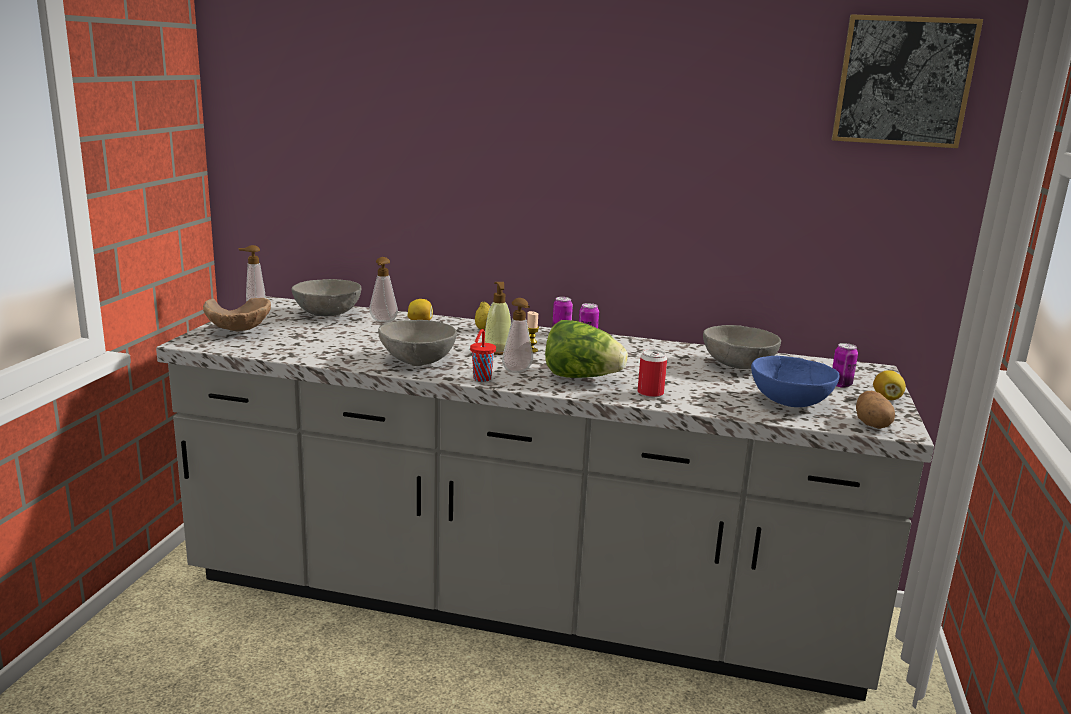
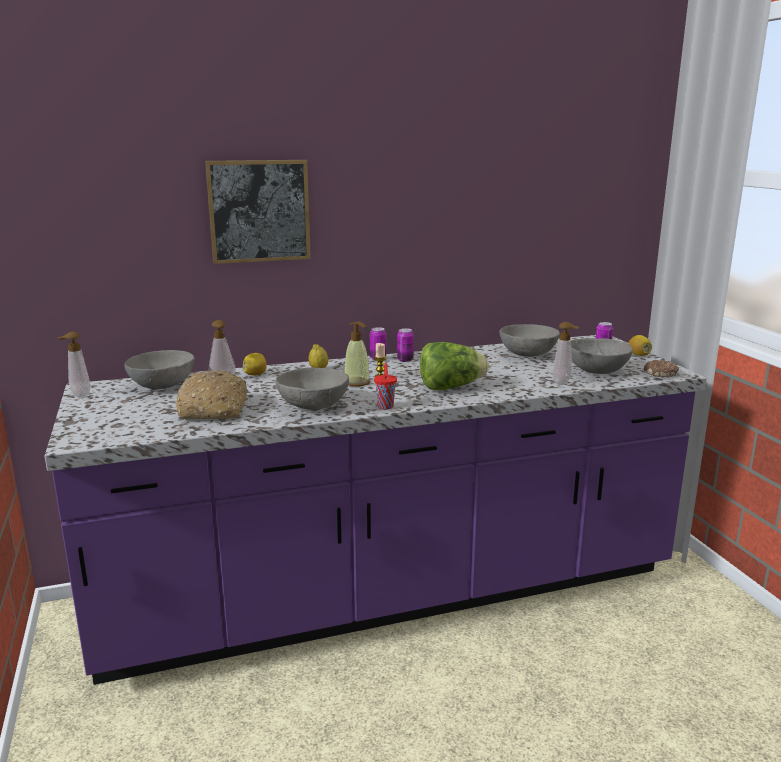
camera: 30 degrees left, 0 degrees up
grey counter [156,296,934,701] -> purple counter [45,335,707,685]
brown bowl [203,298,271,331] -> none
soap dispenser [502,298,533,373] -> soap dispenser moved to [552,322,579,385]
can [638,349,667,398] -> none
blue bowl [751,356,840,407] -> grey bowl [571,338,633,374]
picture [831,14,983,148] -> picture moved to [205,160,311,264]
potato [856,391,895,429] -> donut [644,360,679,377]
none -> bread [176,370,247,419]

